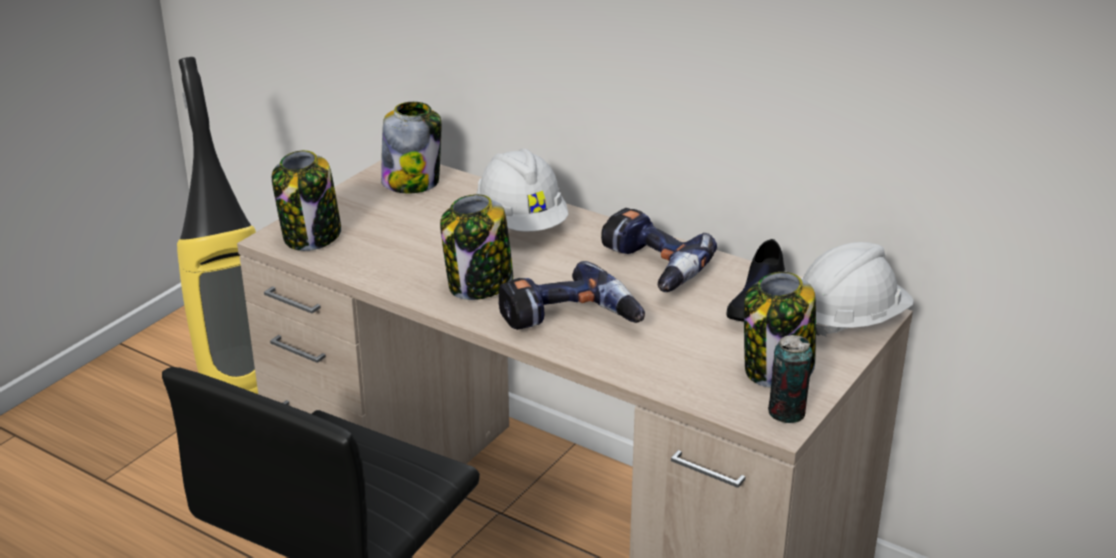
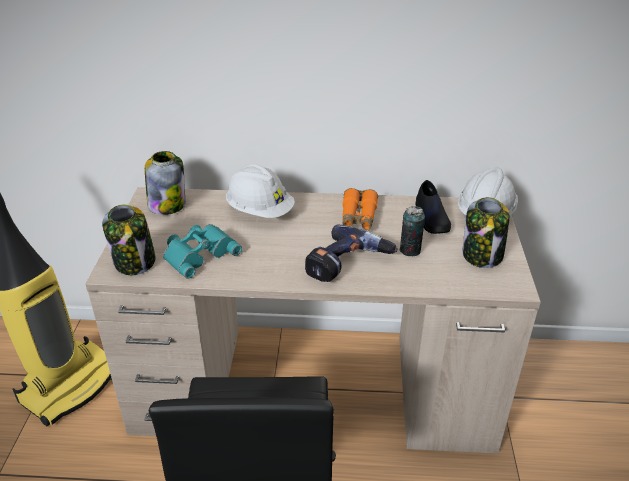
camera: 30 degrees left, 5 degrees up
jar [440,194,513,300] -> none
power drill [601,208,717,292] -> orange binoculars [342,188,378,230]
can [768,335,813,423] -> can moved to [400,206,425,256]
none -> turquoise binoculars [163,224,242,279]

